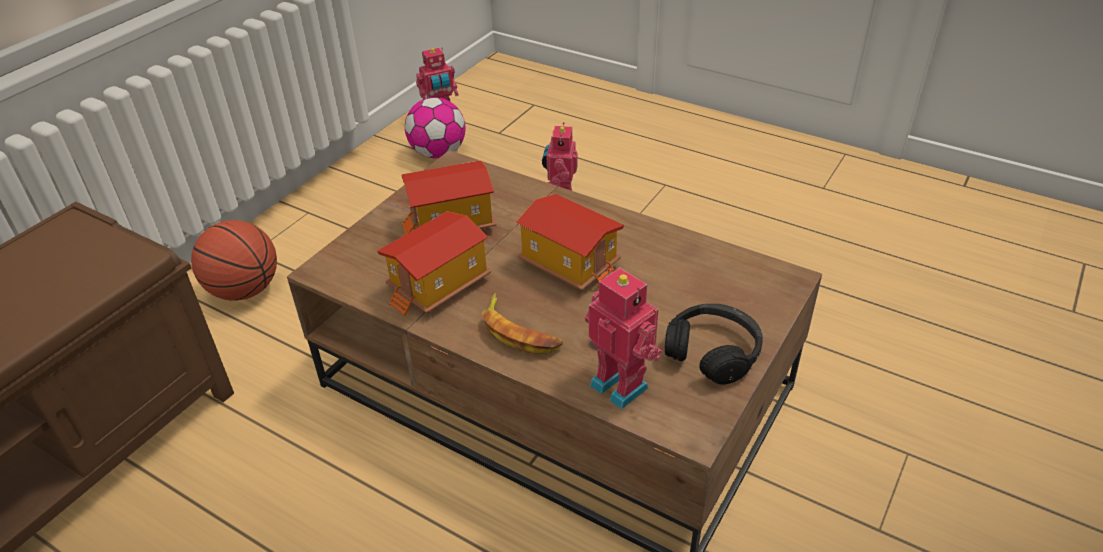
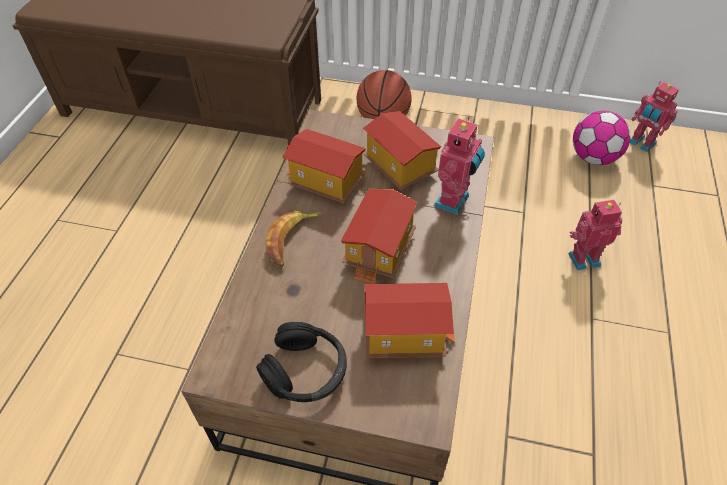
camera: 70 degrees right, 10 degrees up
toy robot [585,268,663,409] -> toy robot moved to [434,117,485,215]
none -> toy house [364,283,455,358]

